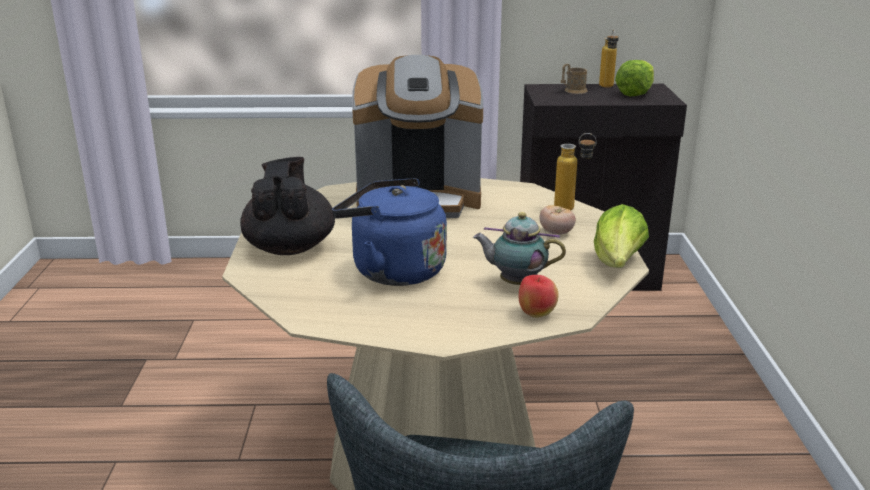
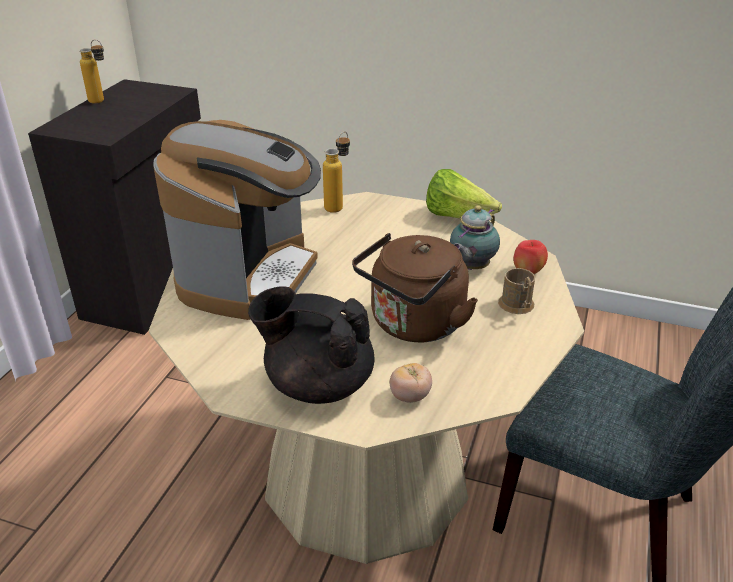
camera: 70 degrees left, 10 degrees up
blue kettle [332,178,447,286] -> brown kettle [352,233,478,342]
tomato [539,205,576,235] -> tomato moved to [389,363,432,403]
brown mug [561,64,588,94] -> brown mug moved to [498,268,535,314]
lettuce [615,60,654,96] -> none

